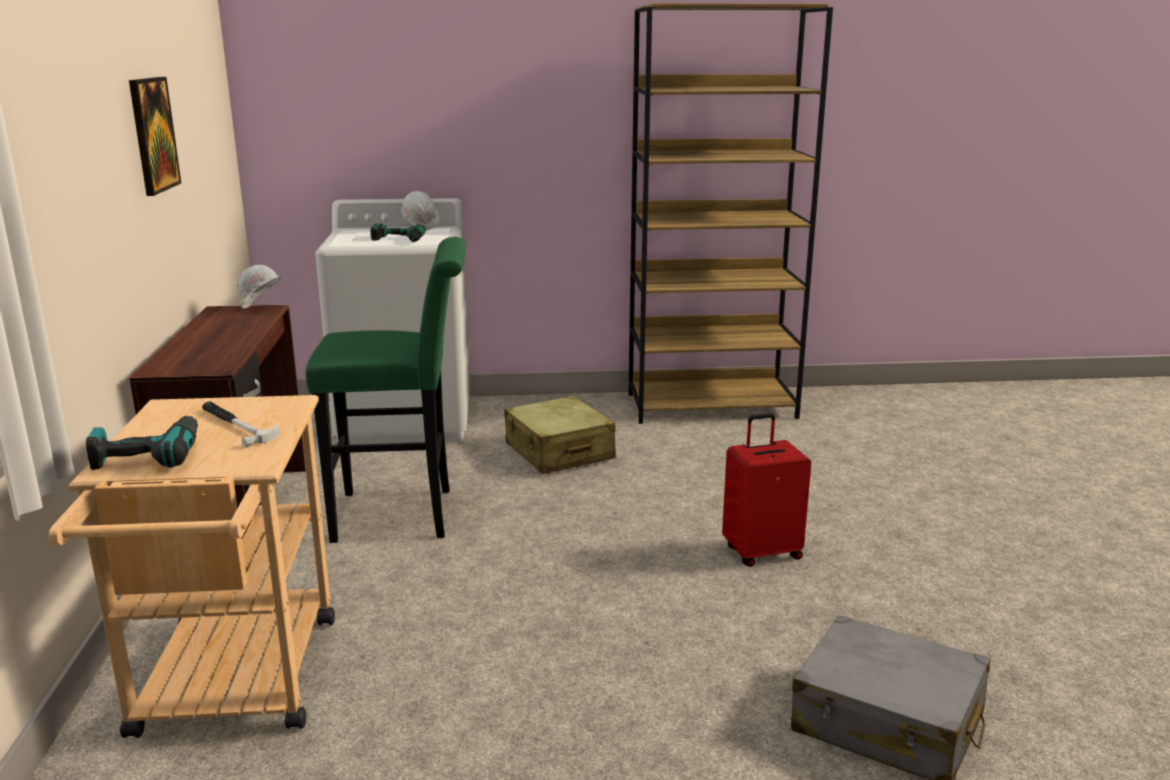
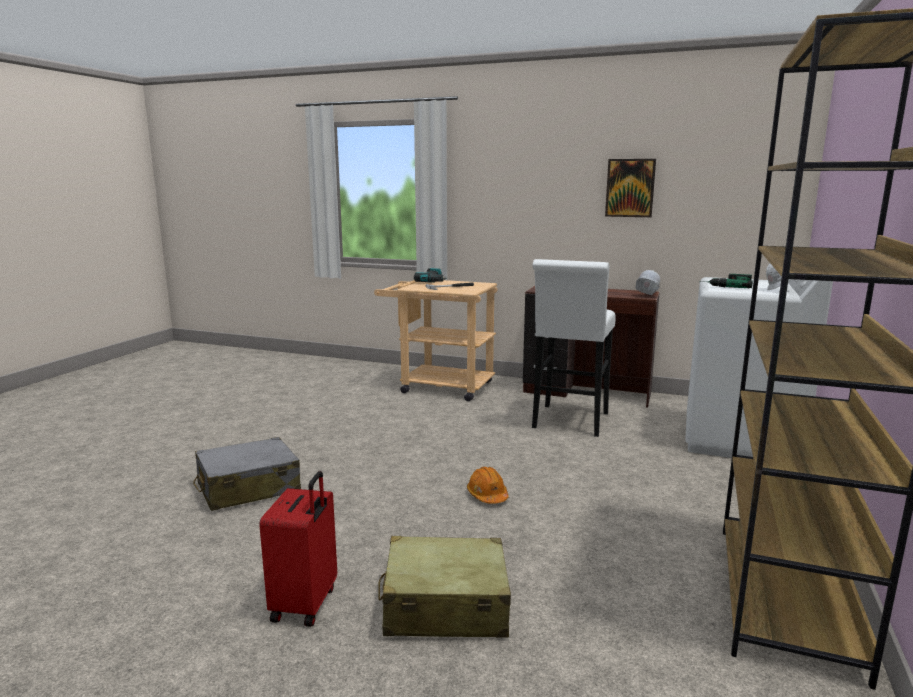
camera: 115 degrees right, 5 degrees down
green stool [305,237,466,543] -> white stool [532,259,616,437]
beige suitcase [504,396,616,474] -> beige suitcase moved to [378,536,511,638]
red suitcase [722,413,811,567] -> red suitcase moved to [259,471,337,627]
none -> orange hard hat [467,467,509,504]

